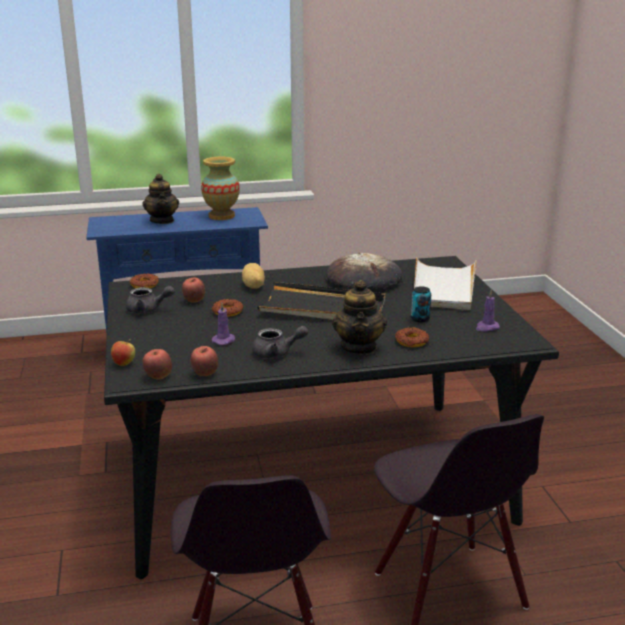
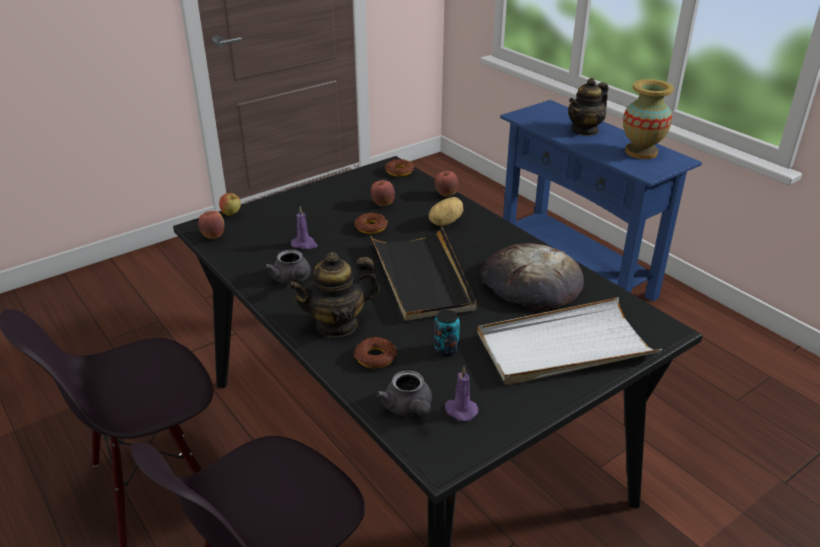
camera: 65 degrees right, 10 degrees up
grey teapot [126,286,175,314] -> grey teapot moved to [376,370,432,416]
apple [190,346,218,376] -> apple moved to [435,171,459,197]

